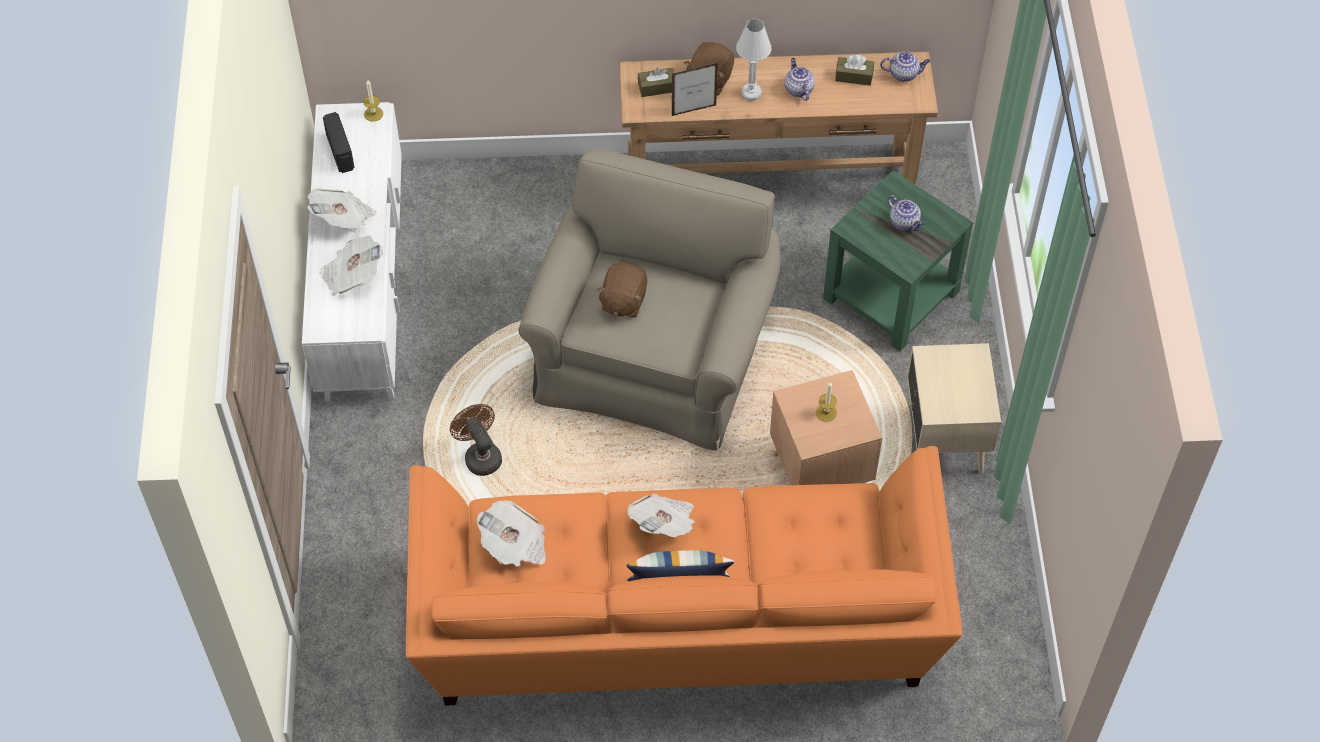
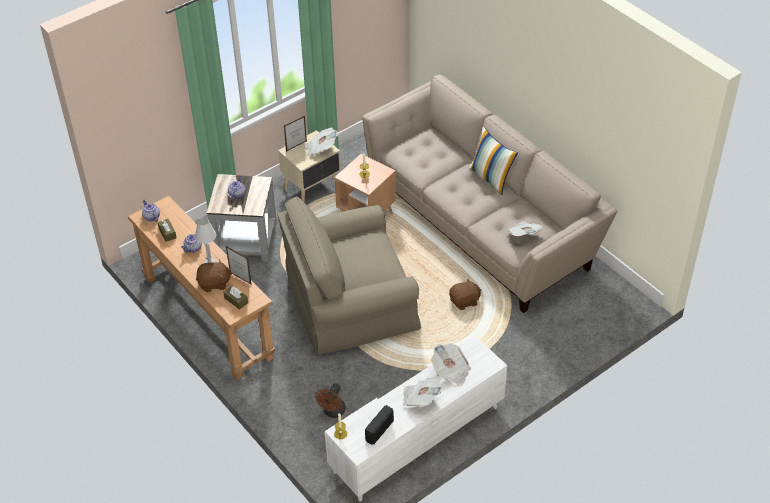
camera: 125 degrees left, 10 degrees down
orange sofa [406,446,962,706] -> beige sofa [362,75,617,313]
brown fan [450,404,502,476] -> brown fan moved to [315,383,346,418]
brown plush toy [596,263,648,317] -> brown plush toy moved to [449,278,481,310]
newspaper [628,493,695,537] -> newspaper moved to [304,128,338,156]
green side table [823,170,973,351] -> grey side table [207,174,277,262]
none -> picture frame [284,116,307,152]

